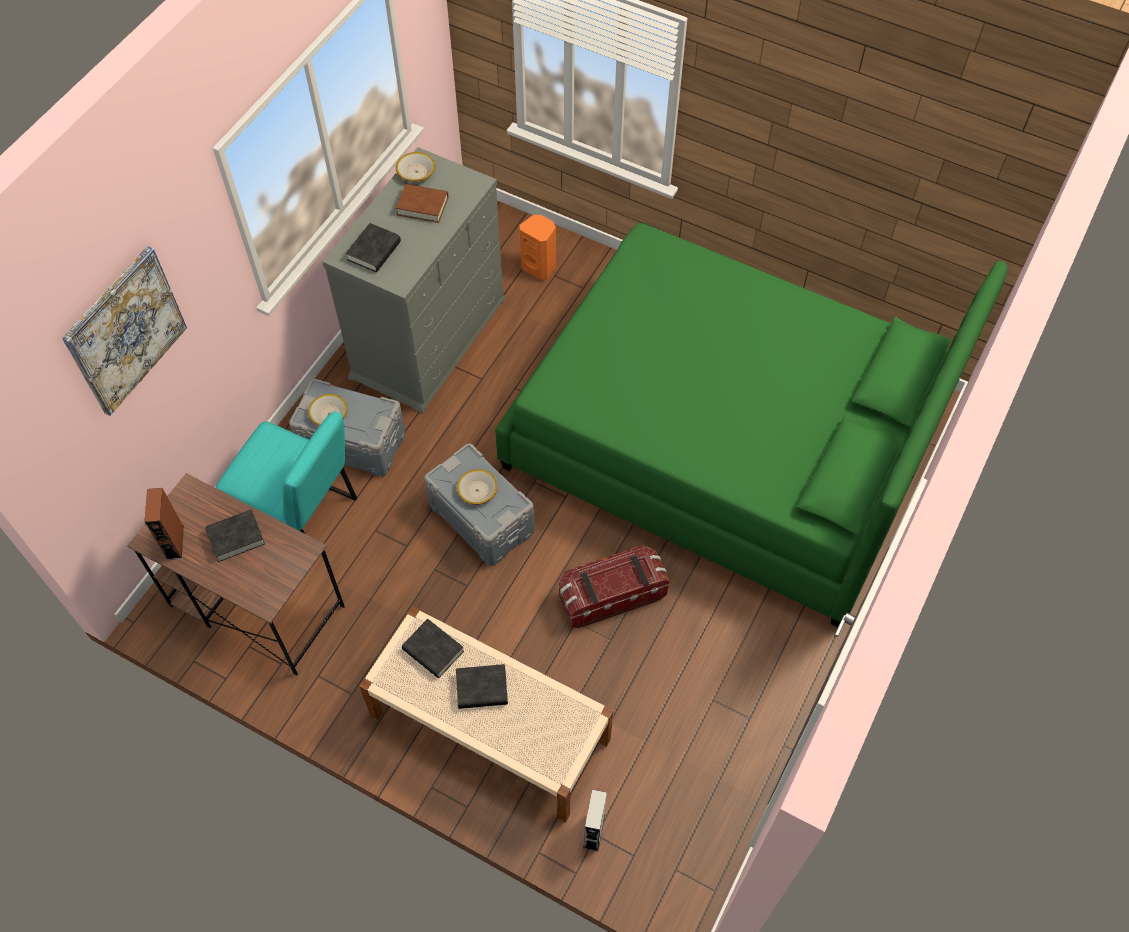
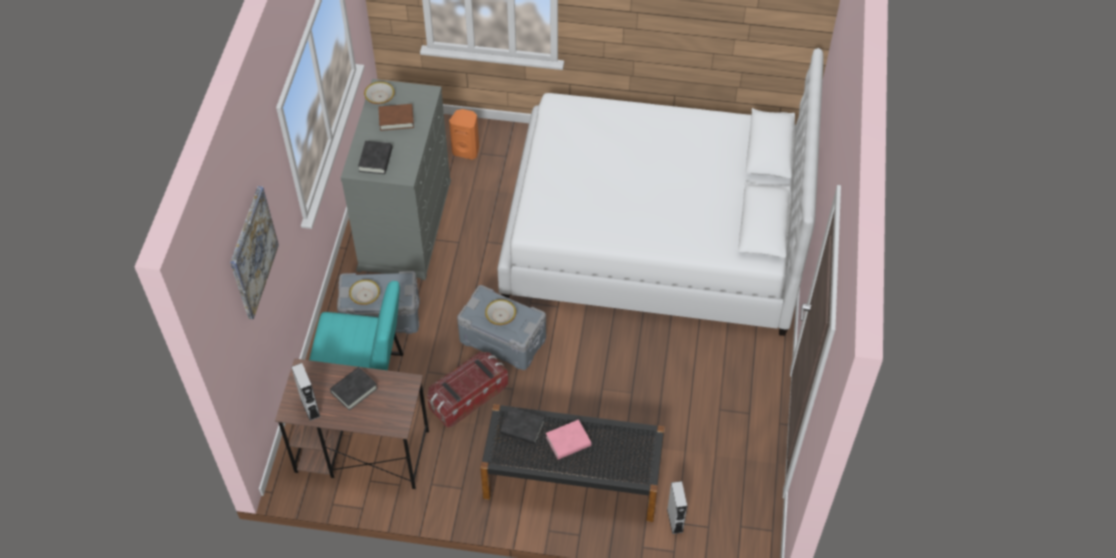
camera: 20 degrees left, 5 degrees down
brown speaker [144,488,184,560] -> grey speaker [291,363,321,421]
beige bench [359,606,614,823] -> black bench [480,404,665,522]
black book [456,664,508,709] -> pink book [546,419,591,460]
green bed [495,223,1008,628] -> white bed [498,48,824,336]
storage box [559,545,669,629] -> storage box moved to [427,352,508,427]

